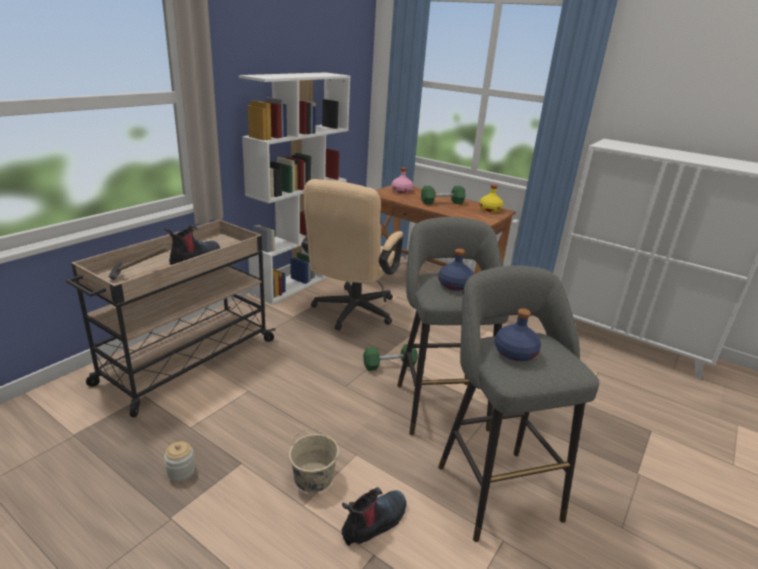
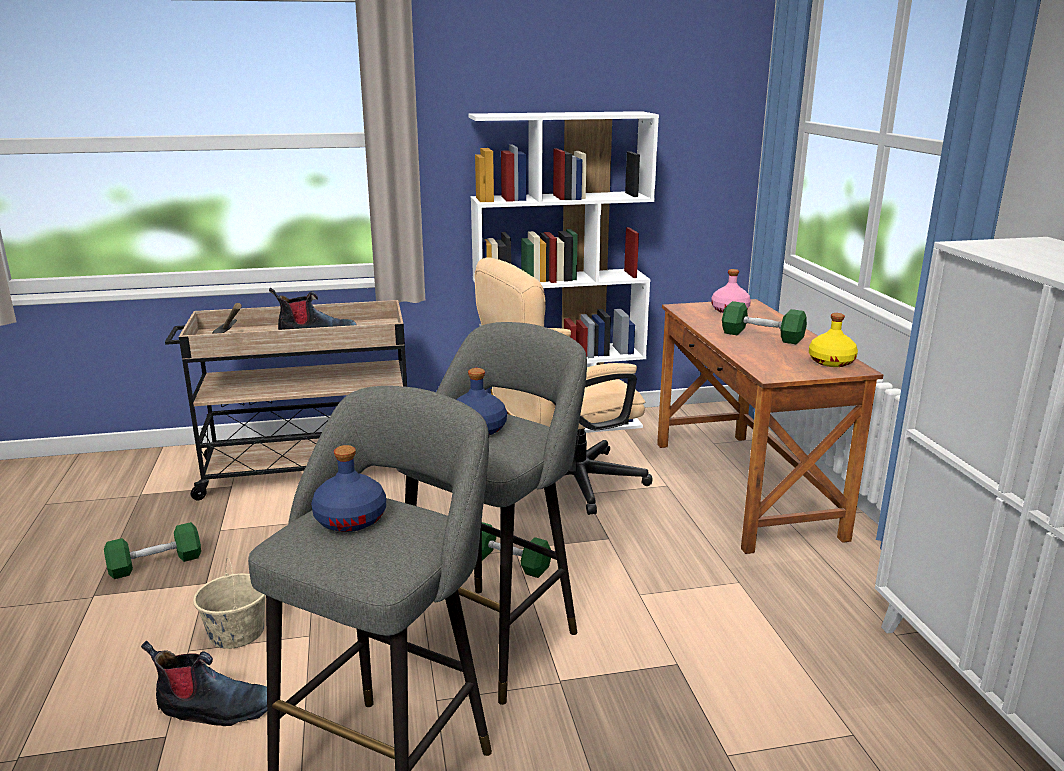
camera: 45 degrees right, 5 degrees down
jar [164,441,195,482] -> green dumbbell [104,522,201,579]

